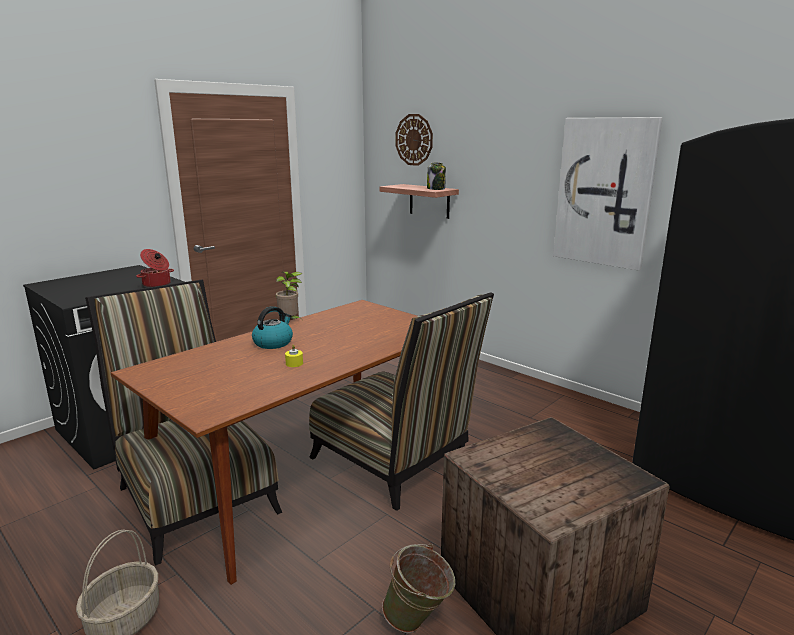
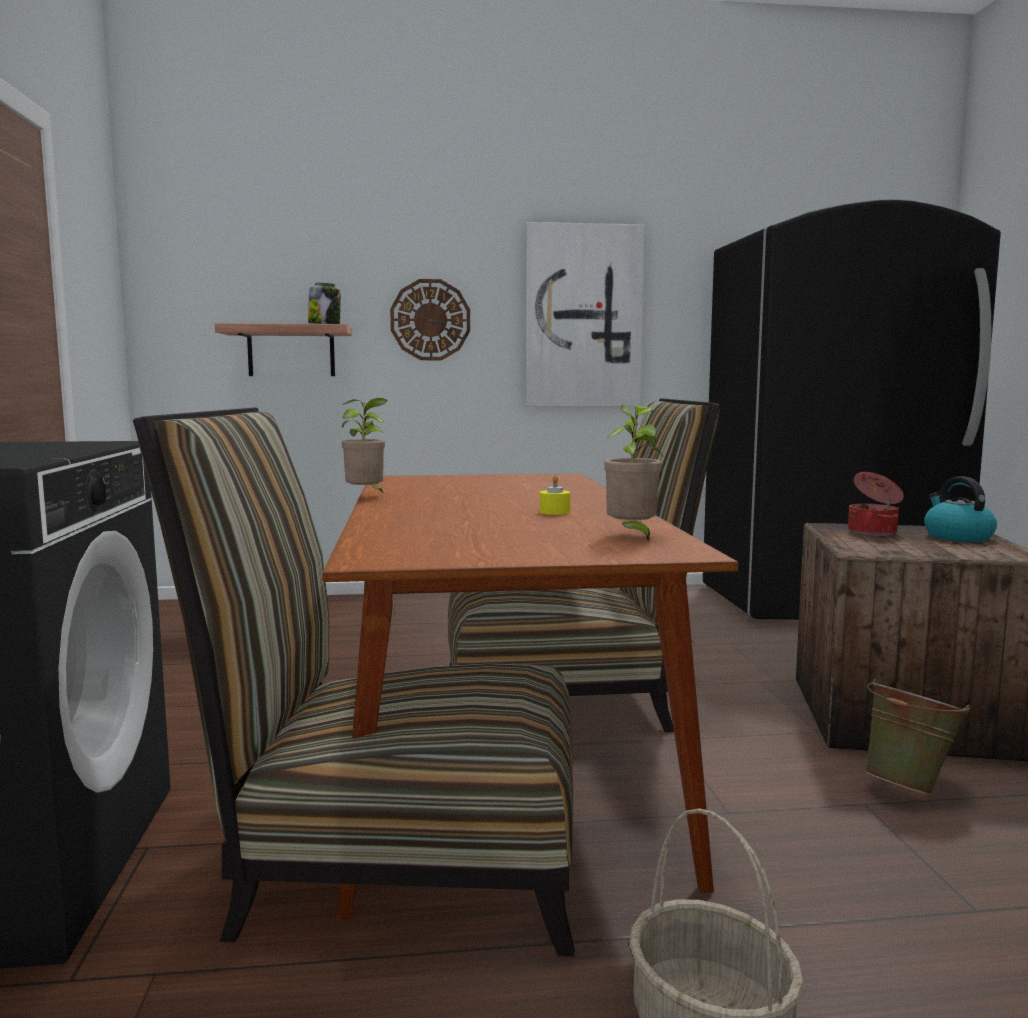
camera: 50 degrees left, 10 degrees down
cooking pot [136,249,174,287] -> cooking pot moved to [848,472,904,536]
kettle [252,306,293,349] -> kettle moved to [924,476,997,542]
wall clock [396,114,433,166] -> wall clock moved to [390,279,470,360]
none -> potted plant [604,404,663,541]

